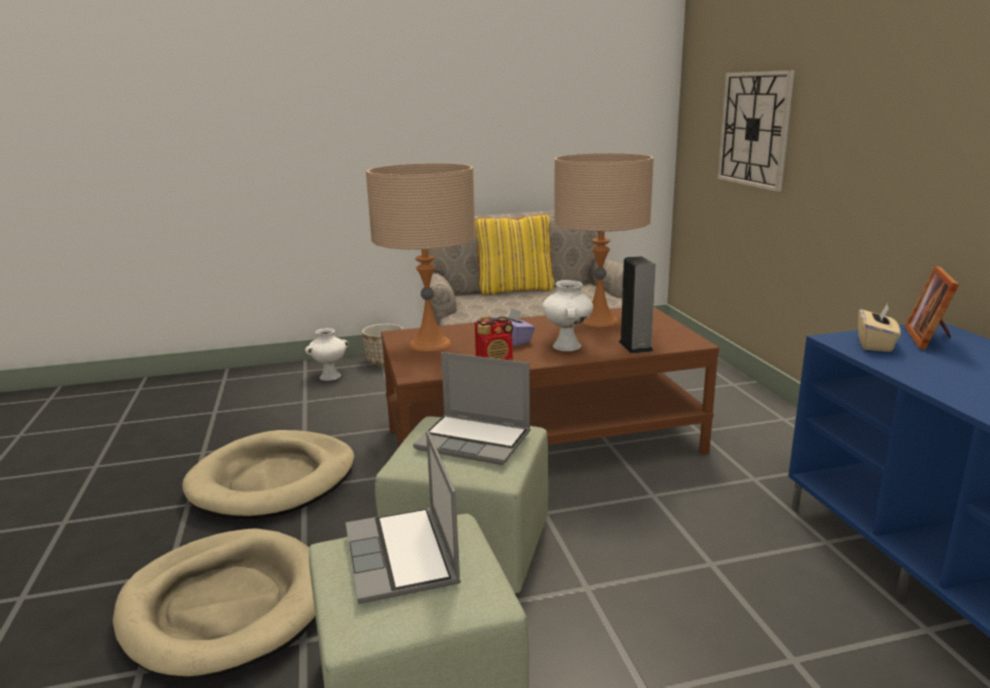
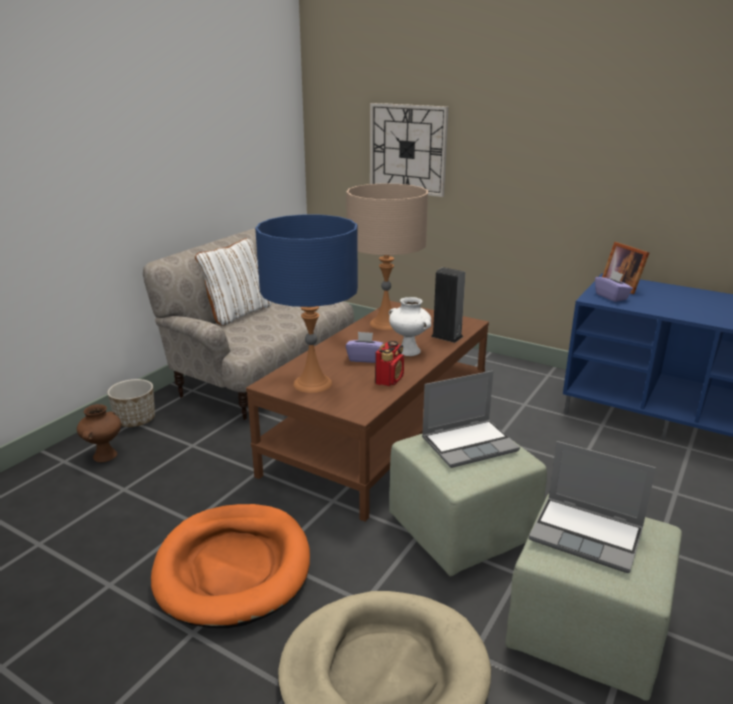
camera: 45 degrees left, 5 degrees up
beige dog bed [182,430,354,519] -> orange dog bed [151,504,310,628]
white vase [305,328,349,381] -> brown vase [77,404,121,462]
beige table lamp [366,163,475,351] -> blue table lamp [255,214,358,393]
yellow pillow [475,214,555,295] -> white pillow [195,238,272,326]
beige tissue box [858,304,901,352] -> purple tissue box [595,271,633,302]

